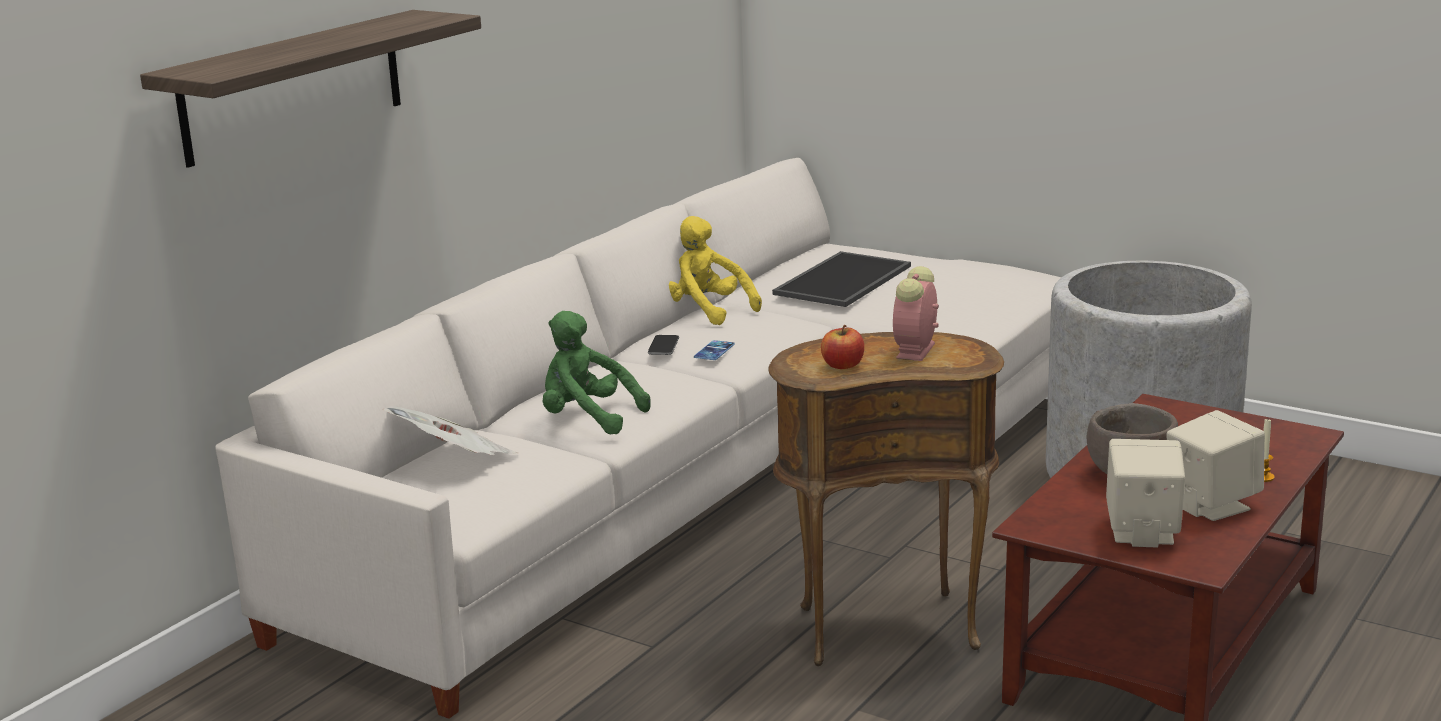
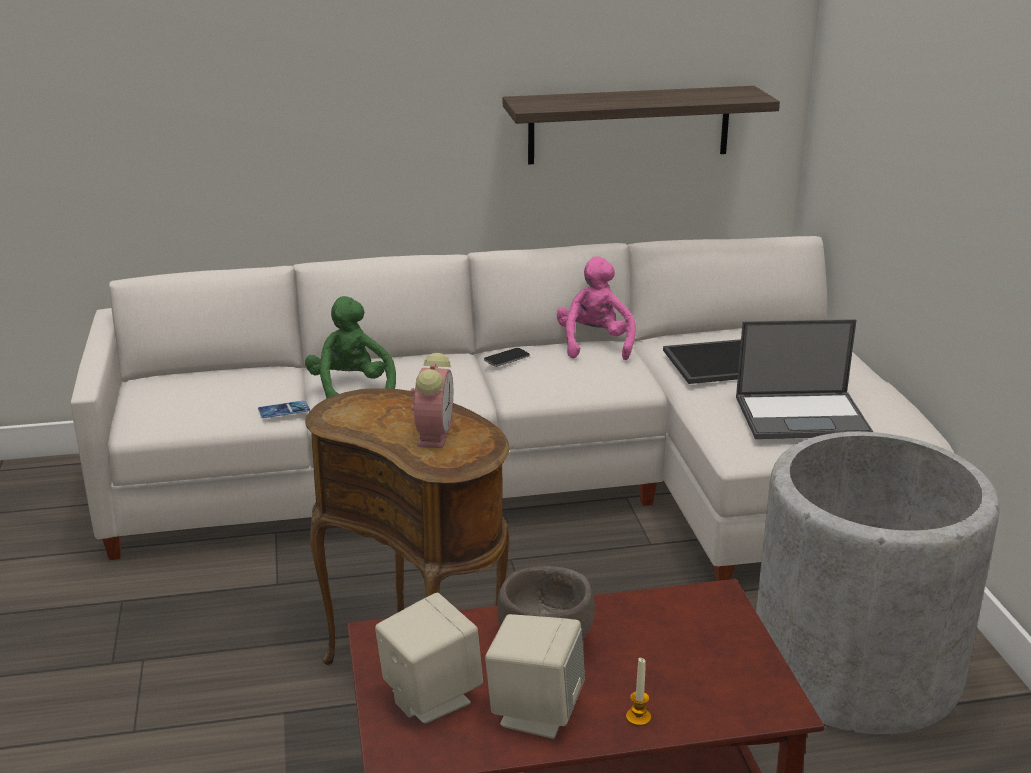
camera: 45 degrees right, 5 degrees up
shelf [140,10,481,168] -> shelf moved to [503,86,780,165]
newspaper [382,406,519,455] -> none
yellow plush toy [669,216,762,325] -> pink plush toy [557,256,636,360]
phone [694,340,735,360] -> phone moved to [258,400,310,418]
apple [821,325,864,369] -> none
alarm clock [893,266,939,361] -> alarm clock turned 120 degrees clockwise [411,353,453,448]
none -> laptop [736,319,873,439]

